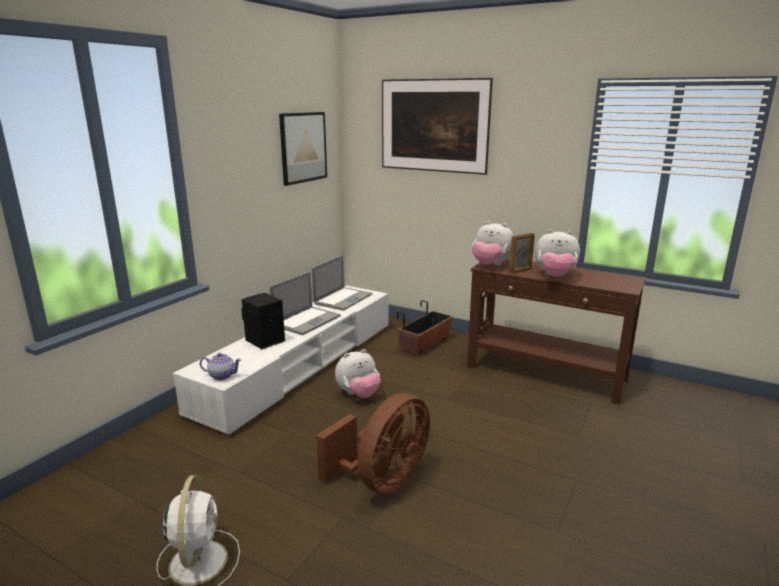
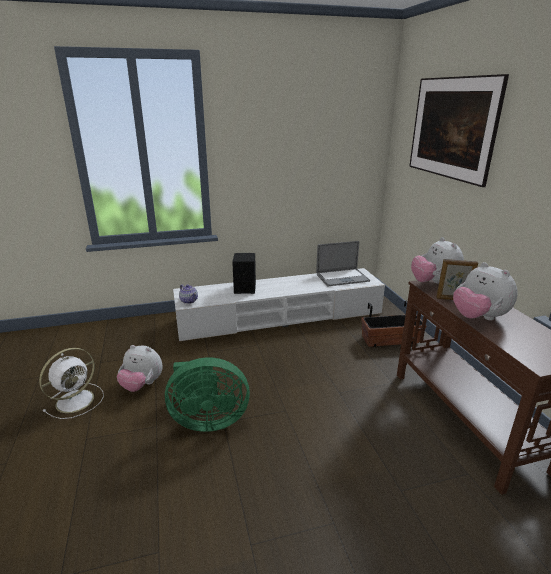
camera: 45 degrees right, 5 degrees up
laptop [269,272,341,335] -> none
picture [279,112,327,186] -> none
brown fan [316,393,430,494] -> green fan [165,358,250,432]
plush toy [335,349,381,398] -> plush toy moved to [117,345,163,392]

